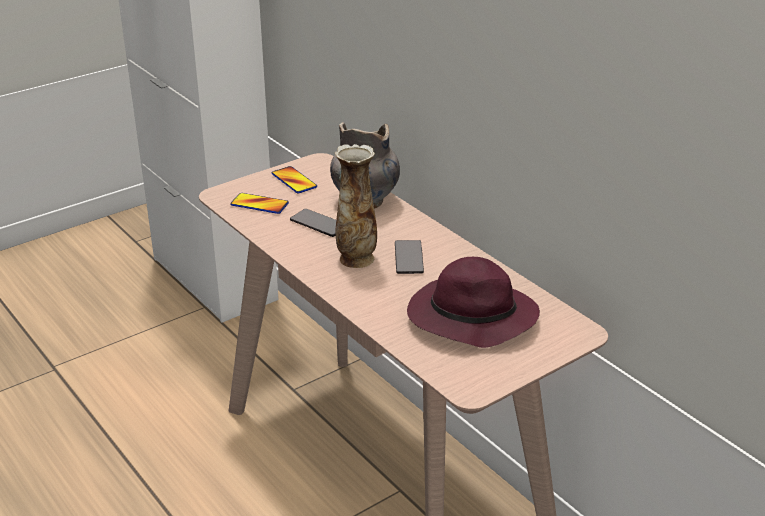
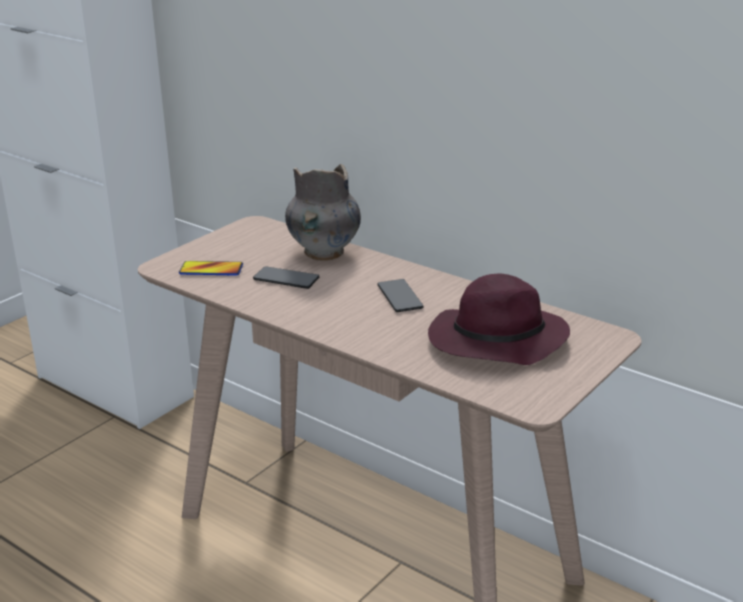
camera: 15 degrees left, 5 degrees down
phone [272,166,317,193] -> none
vase [335,144,377,268] -> none

